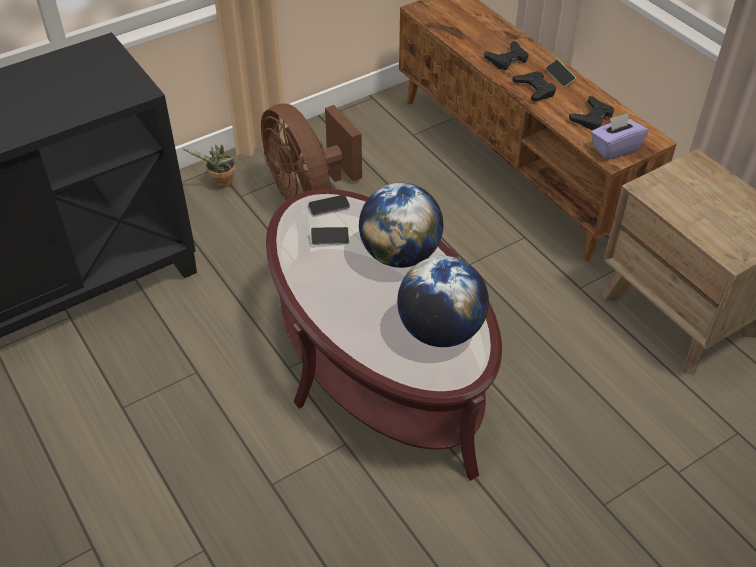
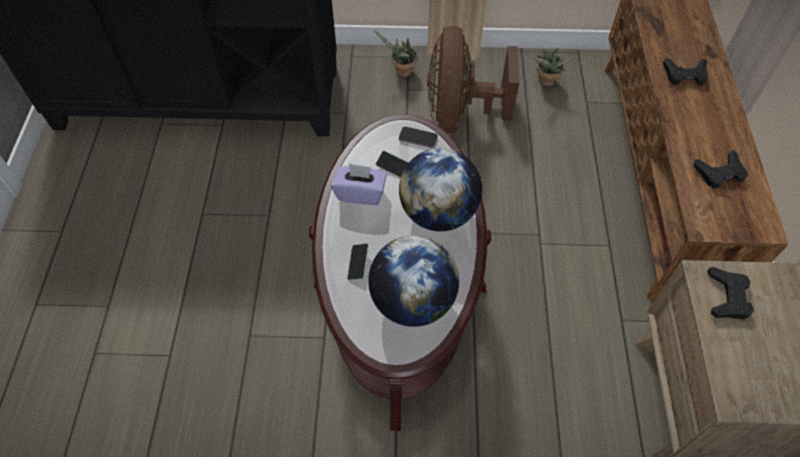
camera: 35 degrees right, 10 degrees up
black game controller [512,71,556,102] -> black game controller moved to [707,267,754,319]
phone [545,60,576,87] -> phone moved to [347,243,369,281]
purple tissue box [591,113,648,160] -> purple tissue box moved to [331,163,387,205]
none -> potted plant [533,48,574,86]

